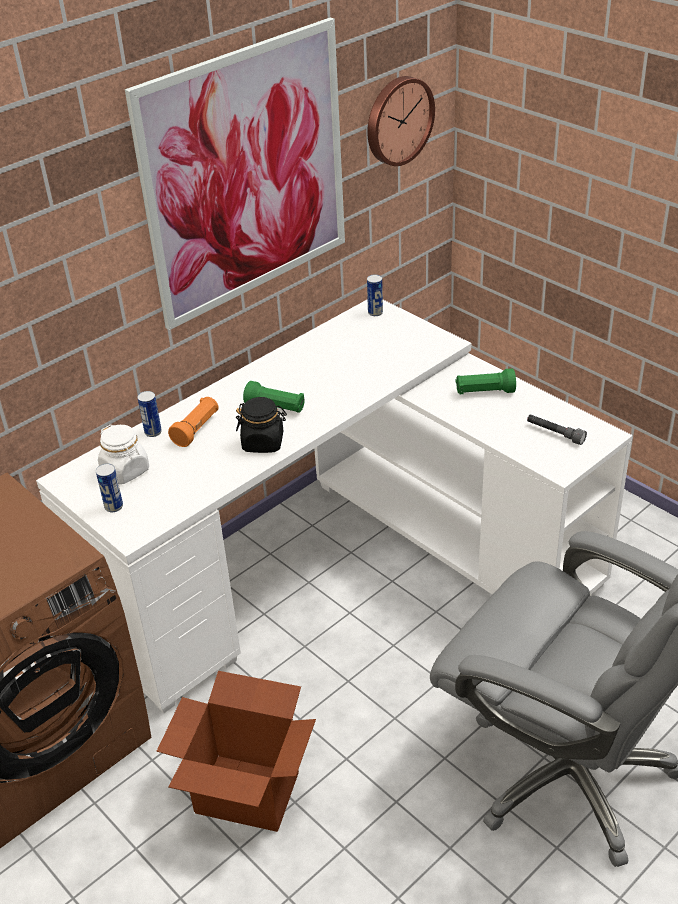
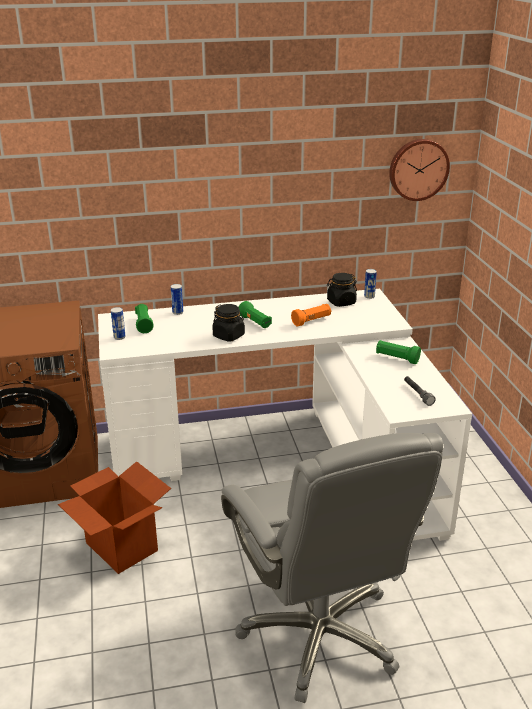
camera: 30 degrees right, 10 degrees down
white jar [98,425,149,484] -> green flashlight [135,304,154,333]
picture [125,18,345,330] -> none
orange flashlight [168,397,219,447] -> orange flashlight moved to [291,304,332,327]
none -> black jar [327,273,357,307]

